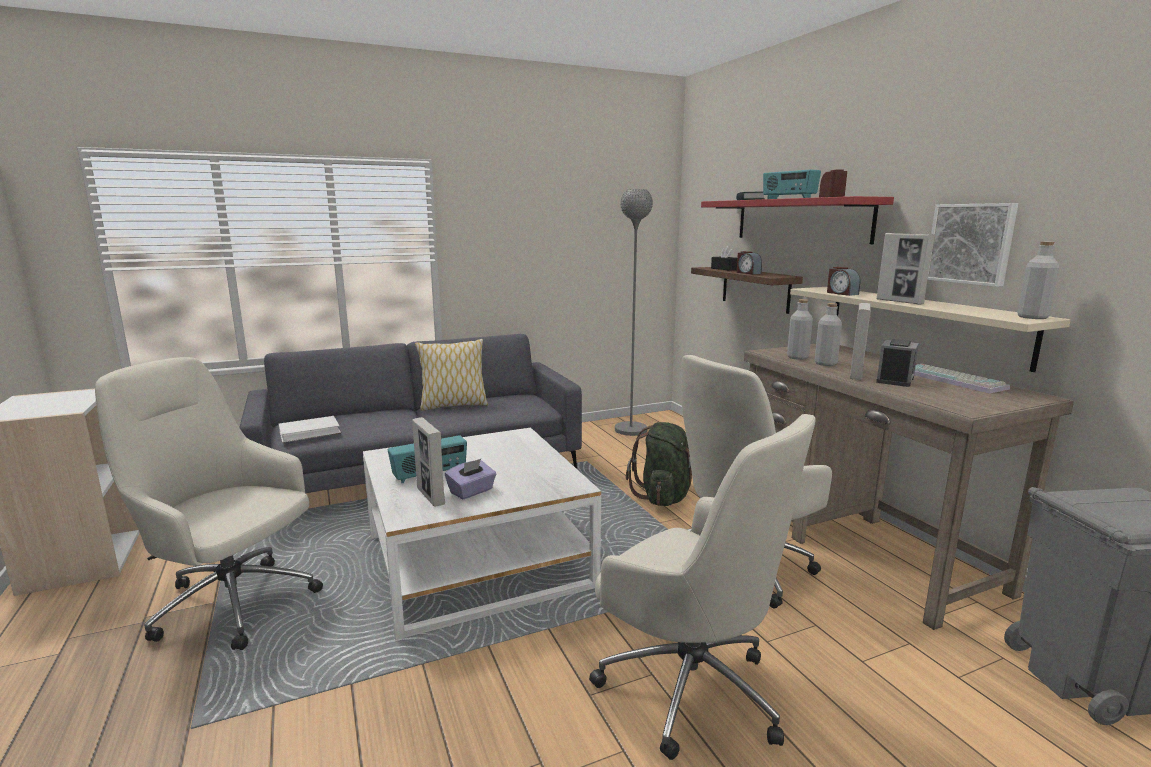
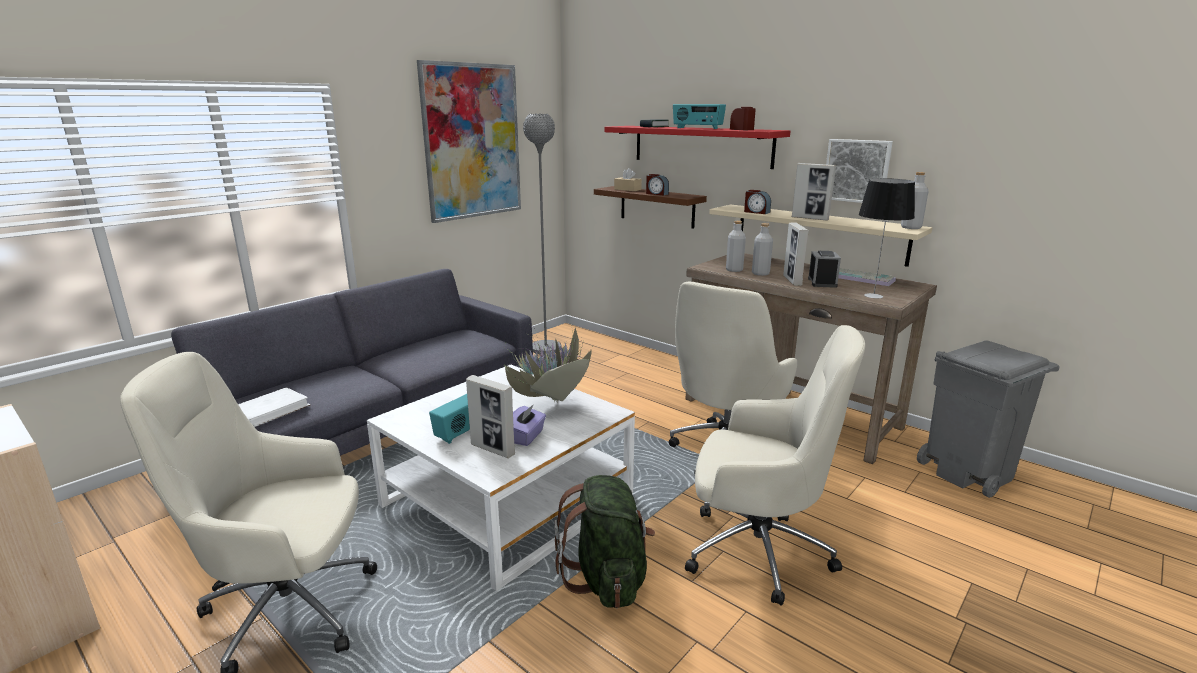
camera: 25 degrees left, 5 degrees up
pillow [415,339,488,411] -> none
green backpack [626,422,692,506] -> green backpack moved to [554,475,655,608]
black tissue box [711,246,737,271] -> beige tissue box [614,168,642,191]
none -> picture [417,60,521,223]
none -> potted plant [504,325,592,403]
none -> table lamp [859,178,915,298]

